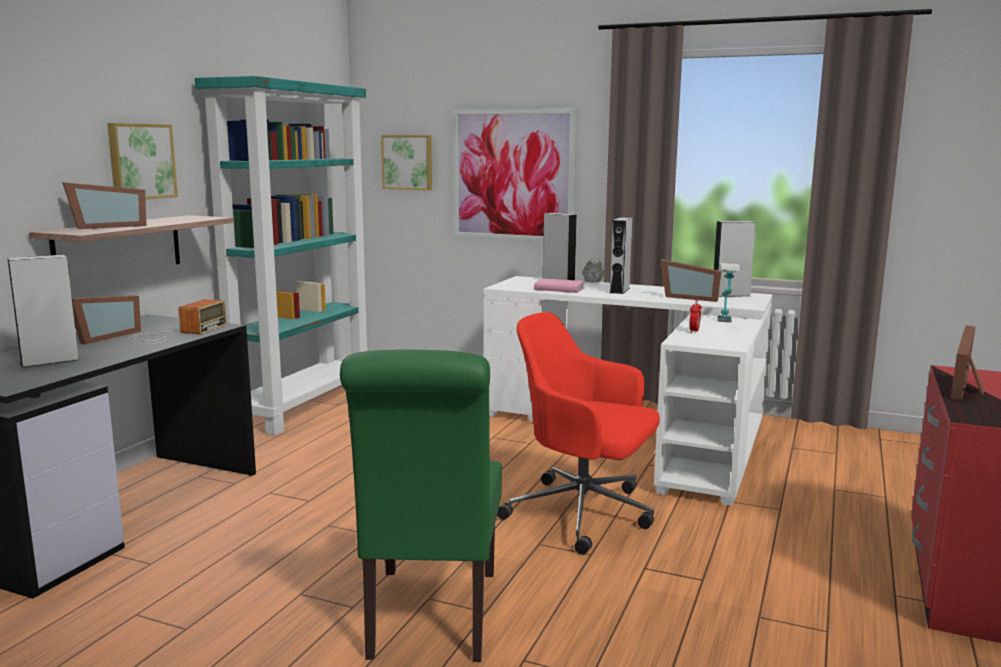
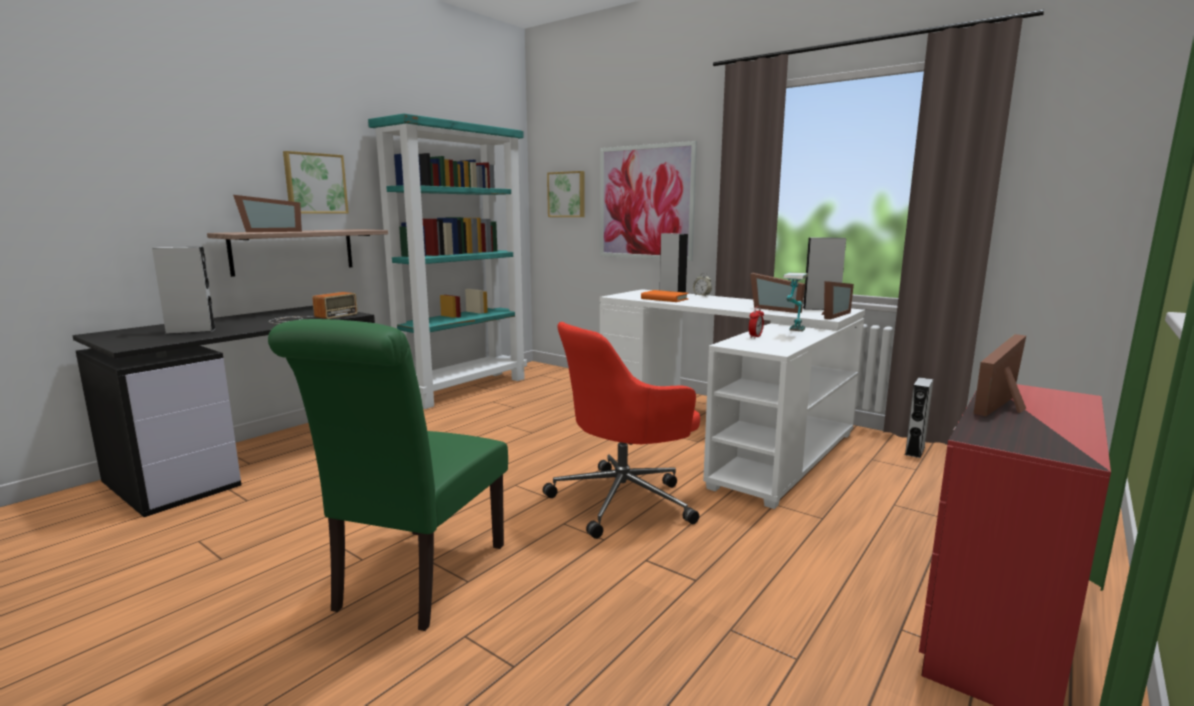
camera: 15 degrees right, 0 degrees up
picture frame [72,295,141,344] -> picture frame moved to [821,281,854,319]
red office chair [497,312,660,555] -> red office chair turned 75 degrees counterclockwise [543,322,700,539]
pink book [534,278,585,293] -> orange book [641,290,689,302]
grey speaker [610,217,632,294] -> grey speaker moved to [905,377,933,458]

